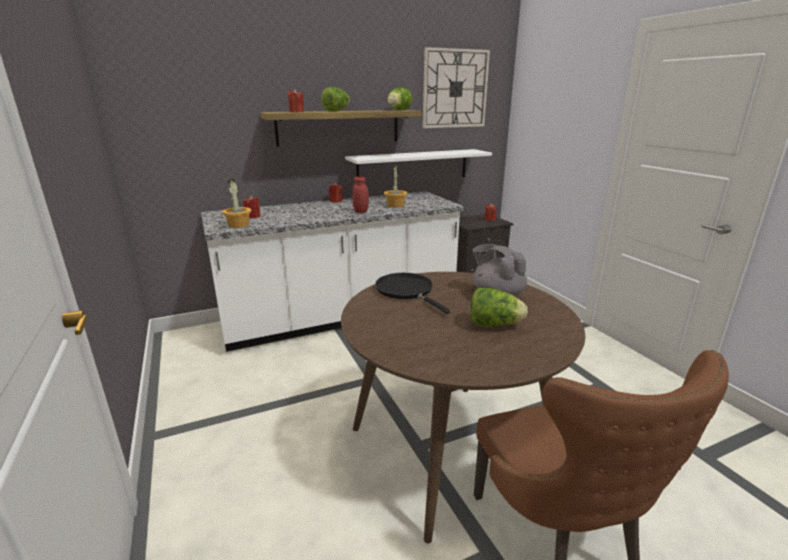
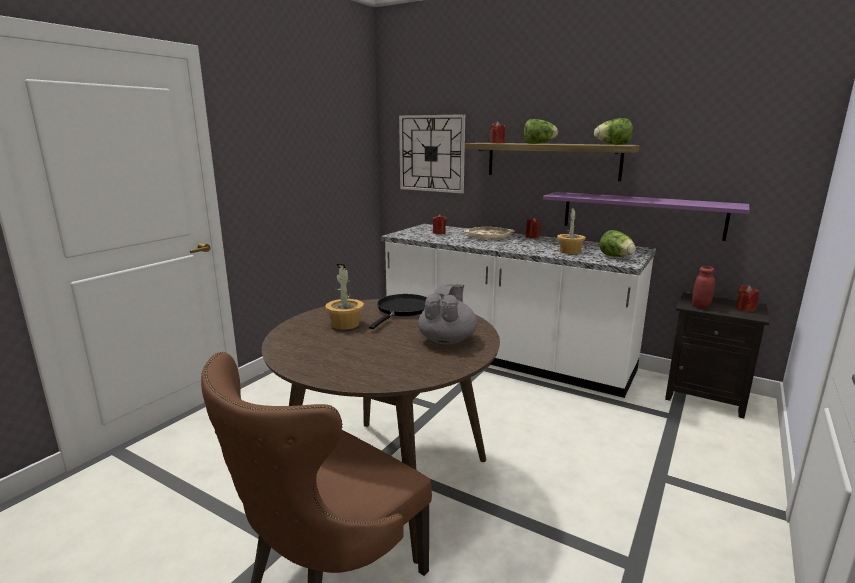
camera: 55 degrees right, 5 degrees down
potted plant [222,179,251,228] -> potted plant moved to [325,264,364,330]
white shelf [345,149,492,177] -> purple shelf [543,192,749,241]
red jar [352,176,369,213] -> red jar moved to [692,266,715,309]
wall clock [423,47,490,128] -> wall clock moved to [399,114,465,193]
lettuce [471,288,528,327] -> lettuce moved to [600,230,636,257]
none -> beige tray [464,227,515,240]

